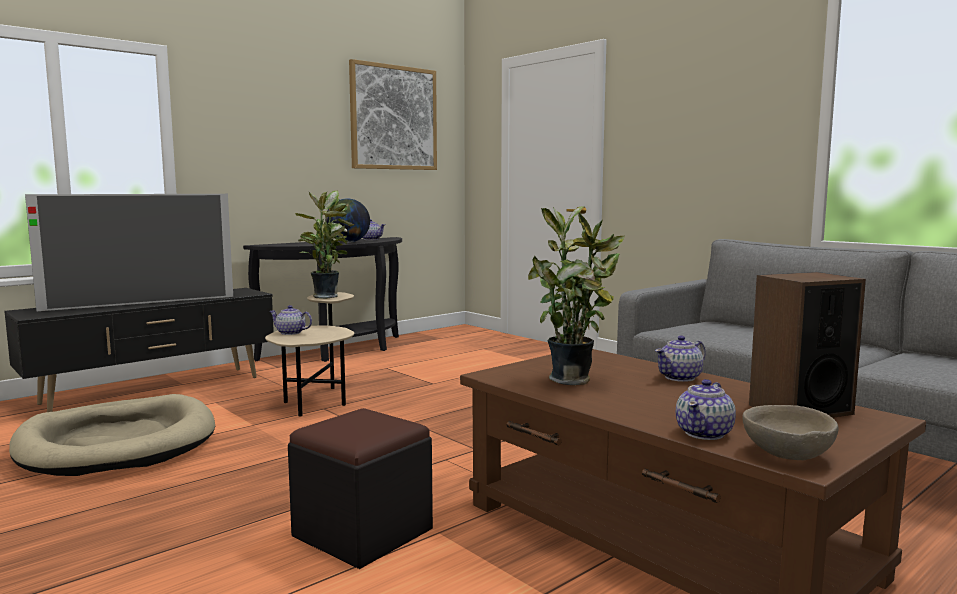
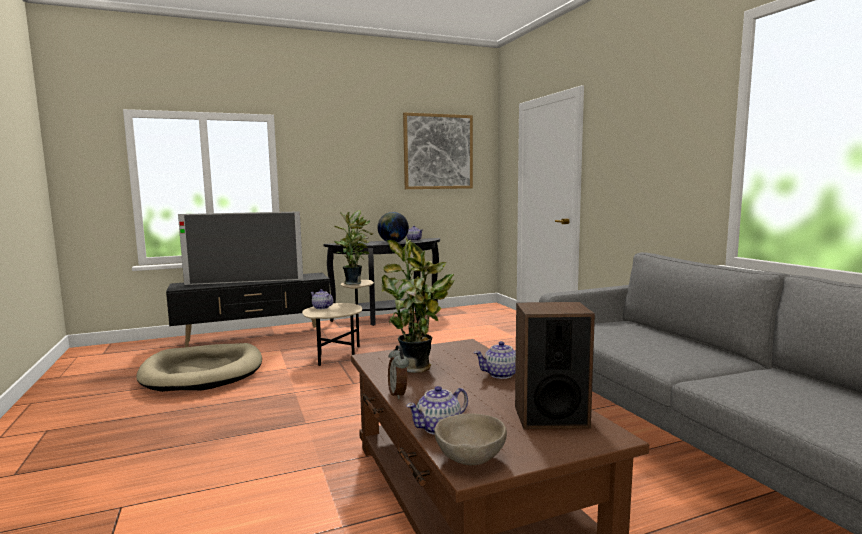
camera: 20 degrees right, 0 degrees up
black ottoman [288,408,433,569] -> none
none -> alarm clock [388,346,409,399]

